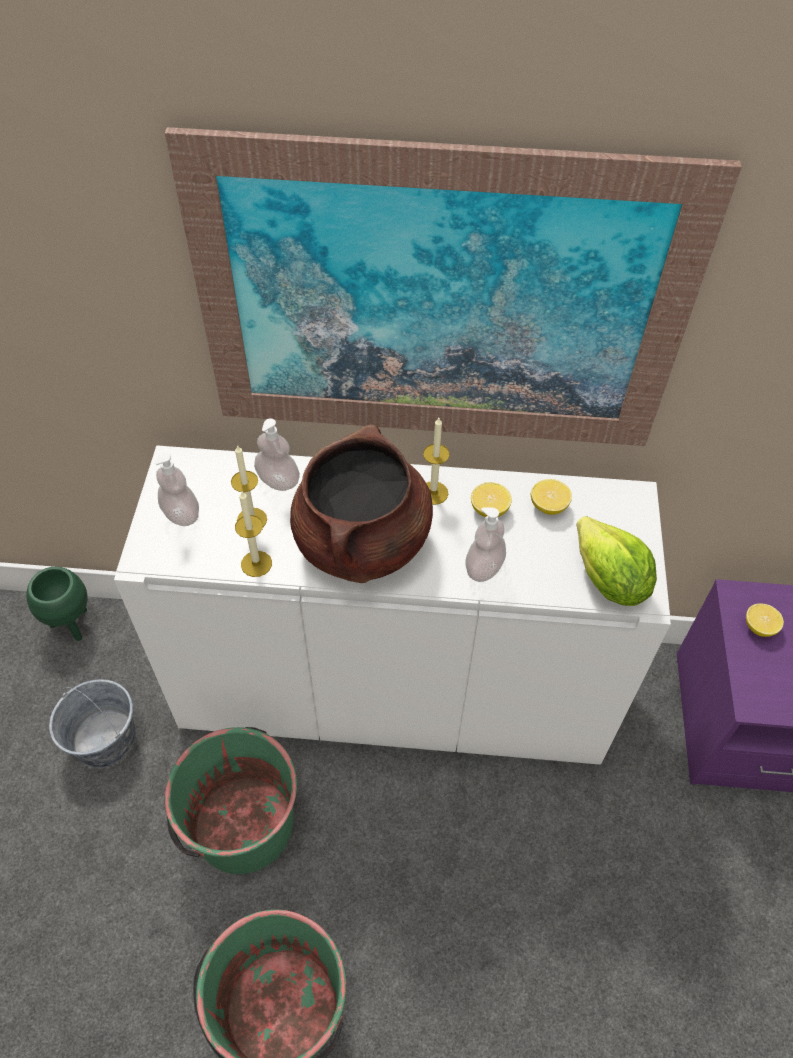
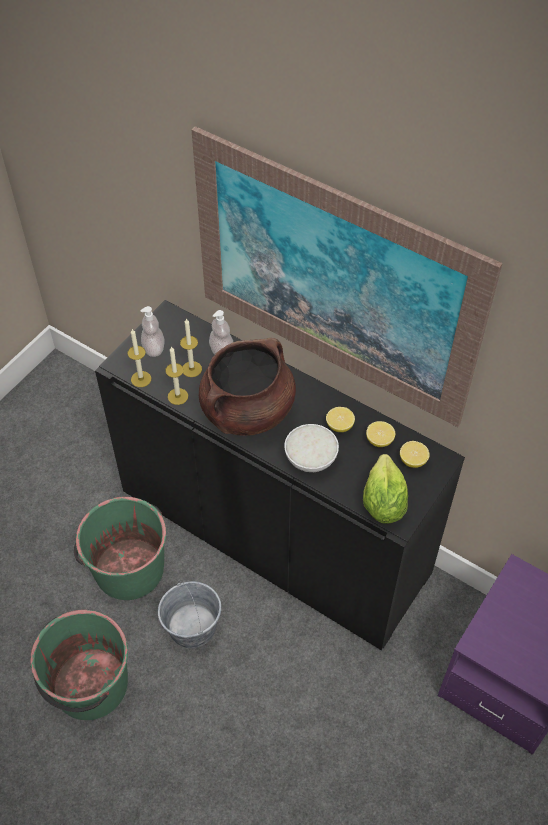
camera: 30 degrees right, 0 degrees up
green planter [26,567,88,641] -> none
grey bucket [49,679,136,768] -> grey bucket moved to [158,581,221,648]
white cabinet [114,445,671,765] -> black cabinet [95,300,465,650]
candle [423,418,450,505] -> candle moved to [128,329,151,387]
soap dispenser [465,507,506,582] -> white bowl [284,424,339,472]
lemon [746,604,784,637] -> lemon moved to [400,441,430,468]

